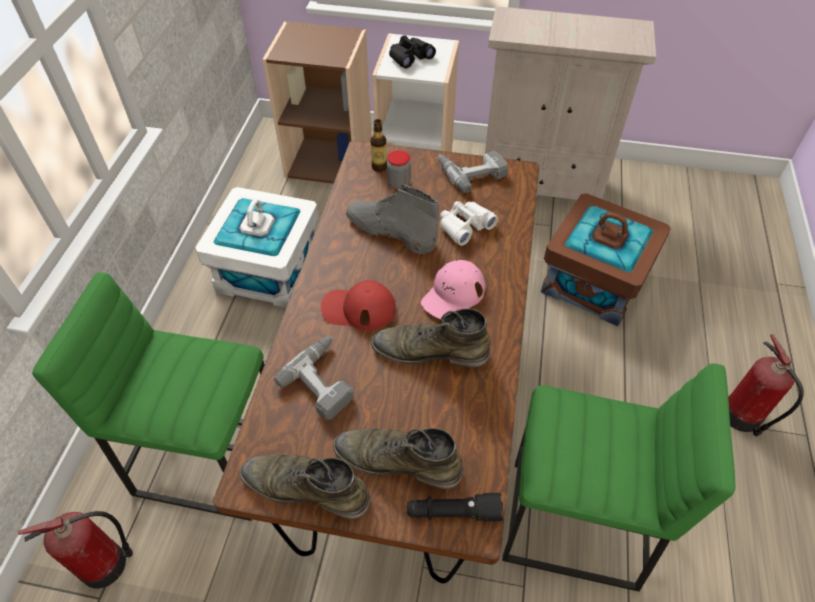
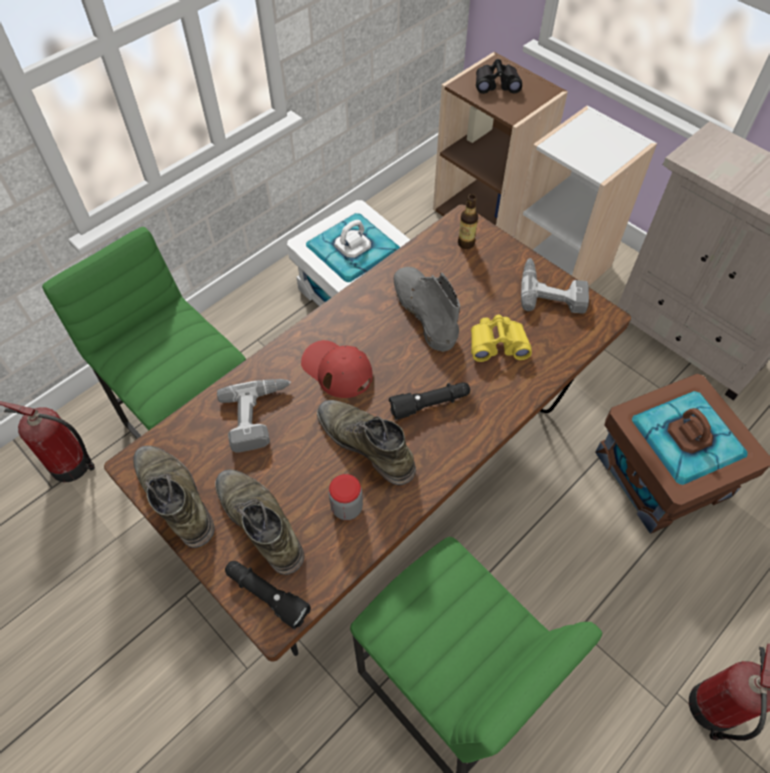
camera: 35 degrees right, 5 degrees up
jar [387,150,411,189] -> jar moved to [329,474,363,520]
black binoculars [389,35,436,69] -> black binoculars moved to [476,59,522,94]
pink cap [421,260,485,319] -> black flashlight [389,382,470,420]
white binoculars [440,201,498,246] -> yellow binoculars [471,315,532,362]

